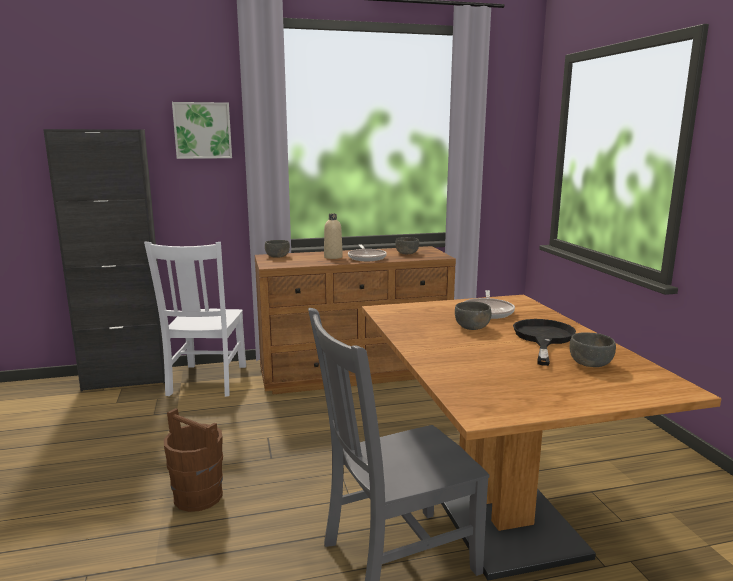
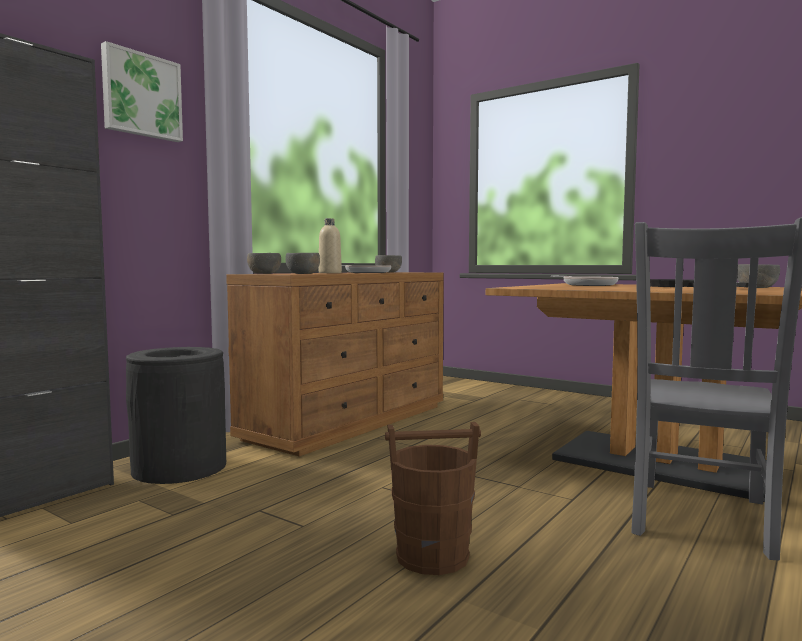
camera: 40 degrees left, 10 degrees down
white chair [144,242,246,397] -> black trash can [126,347,226,484]
grey bowl [455,301,491,330] -> grey bowl moved to [285,253,320,274]

